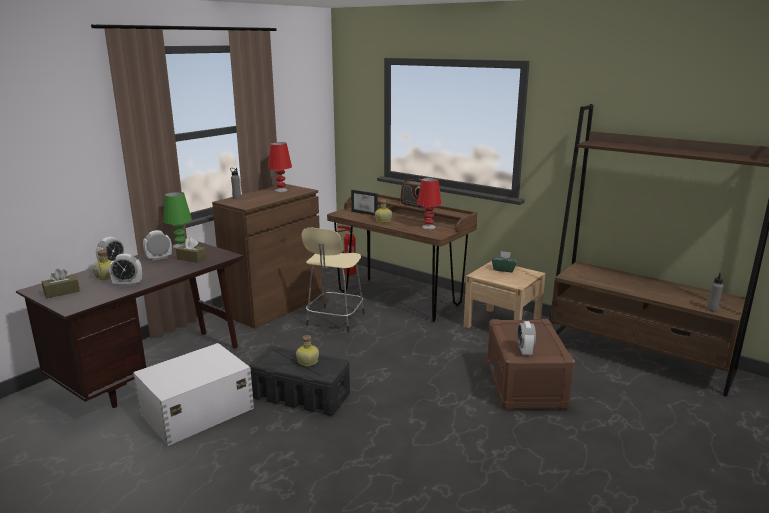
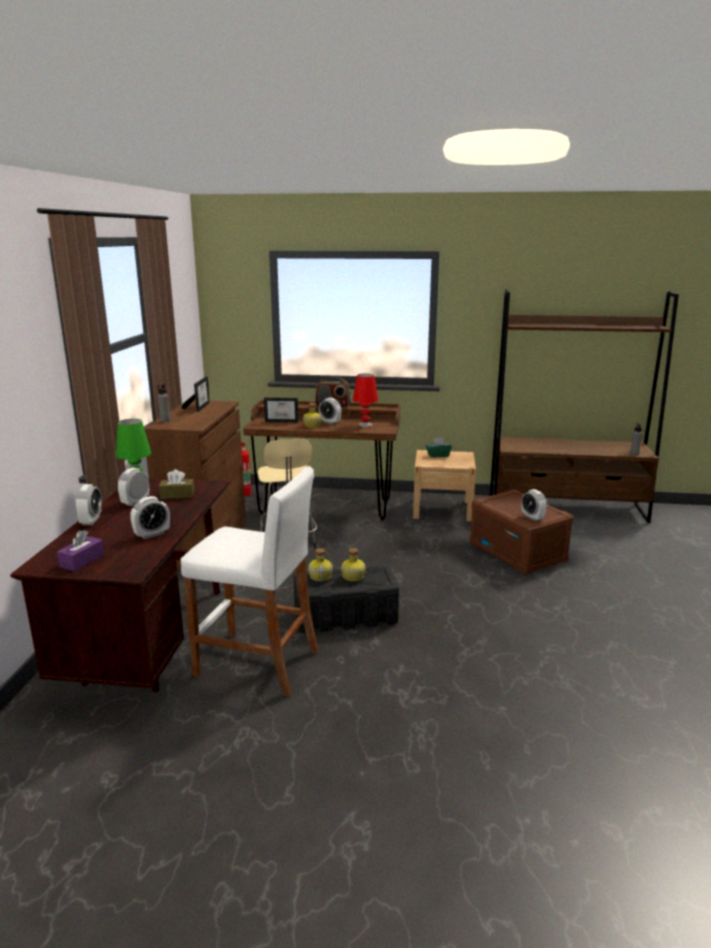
camera: 30 degrees left, 0 degrees up
brown tissue box [42,269,80,298] -> purple tissue box [57,530,105,571]
bottle [92,250,112,280] -> bottle moved to [308,548,333,581]
white storage box [133,343,254,446] -> white stool [181,467,319,697]
red table lamp [268,142,292,192] -> picture frame [181,376,210,412]
none -> alarm clock [319,398,341,424]

